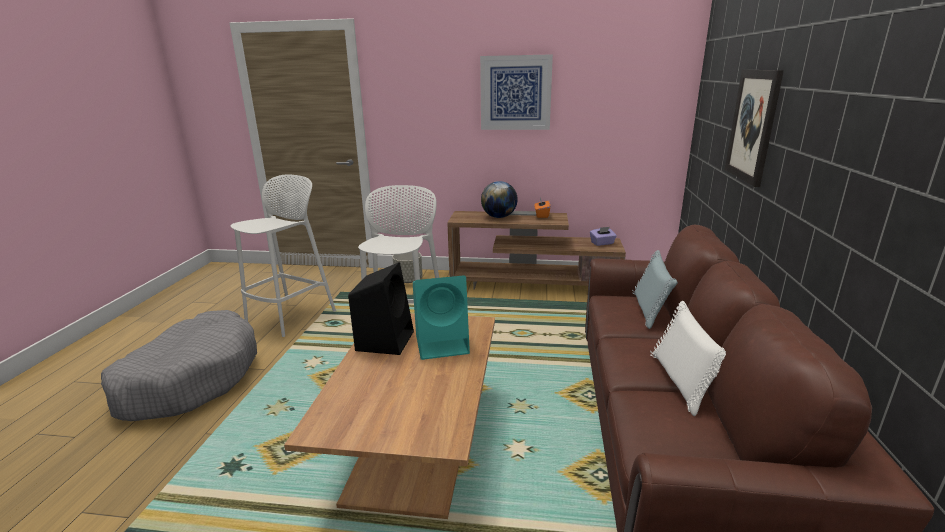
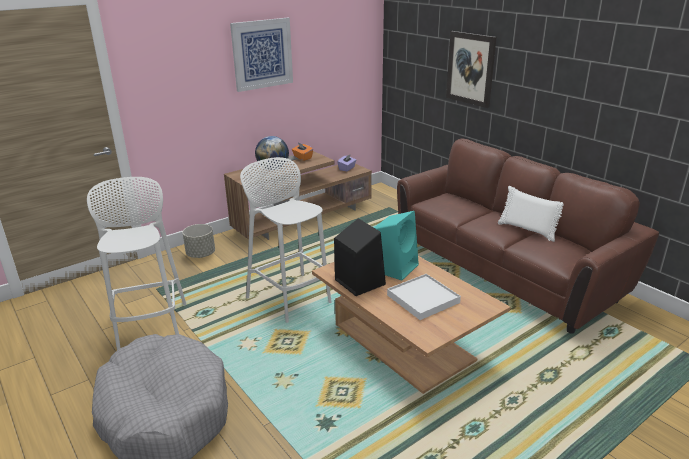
camera: 45 degrees left, 5 degrees up
blue pillow [632,250,678,329] -> none
none -> white tray [387,274,461,320]

